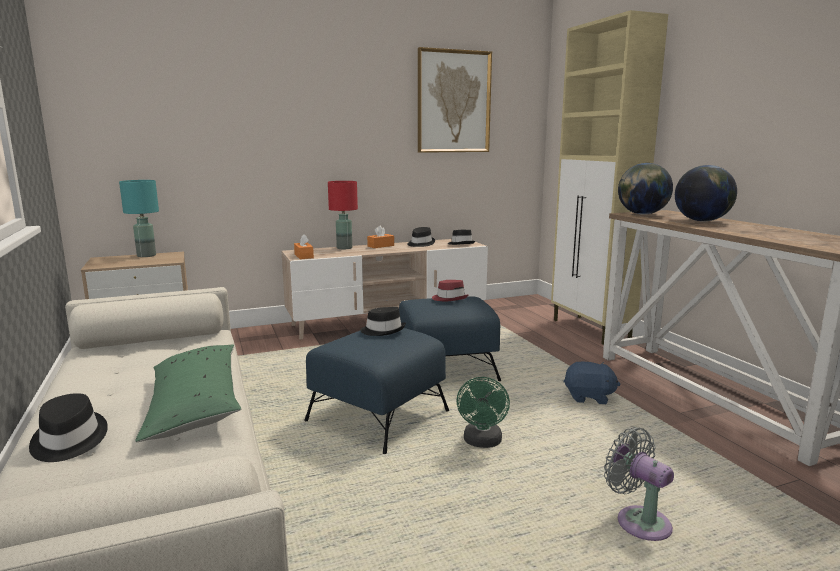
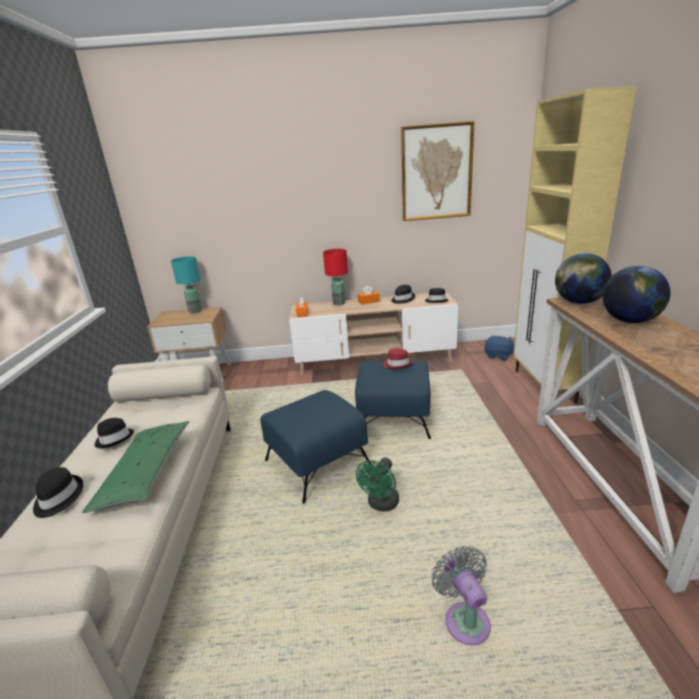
camera: 20 degrees right, 10 degrees up
black hat [360,307,406,336] -> black hat moved to [95,418,134,448]
blue plush toy [564,362,621,404] -> blue plush toy moved to [484,336,514,361]

